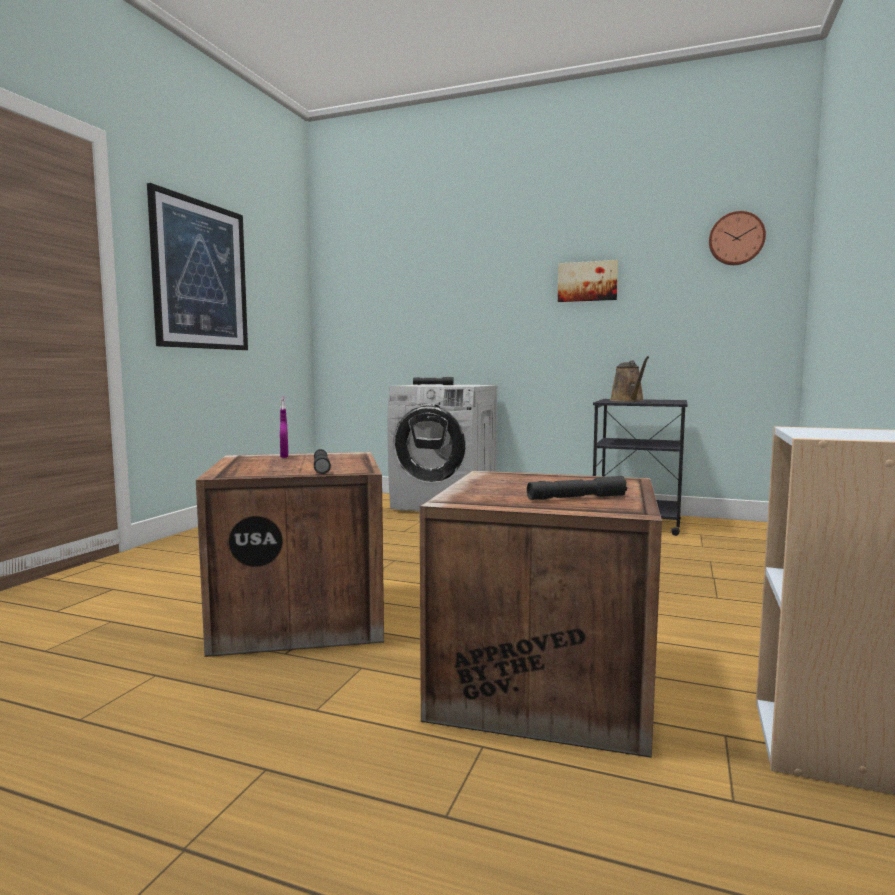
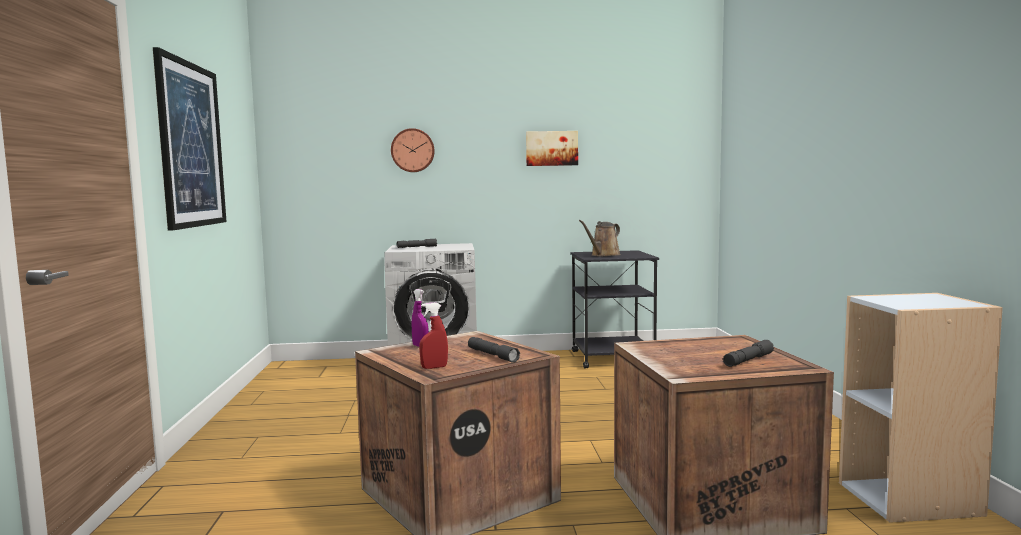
camera: 25 degrees left, 0 degrees up
brown watering can [610,356,649,402] -> brown watering can turned 75 degrees clockwise [579,220,621,257]
wall clock [709,211,766,265] -> wall clock moved to [391,128,435,172]
none -> red spray bottle [419,302,448,369]

